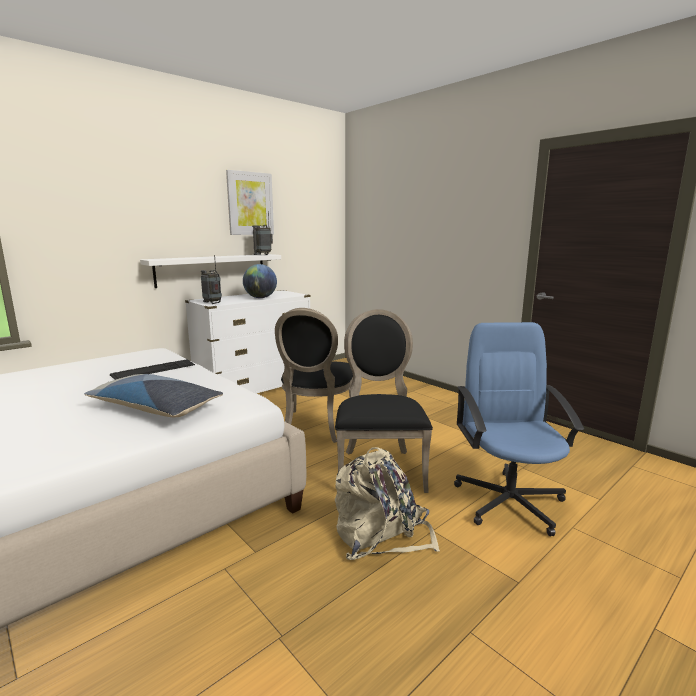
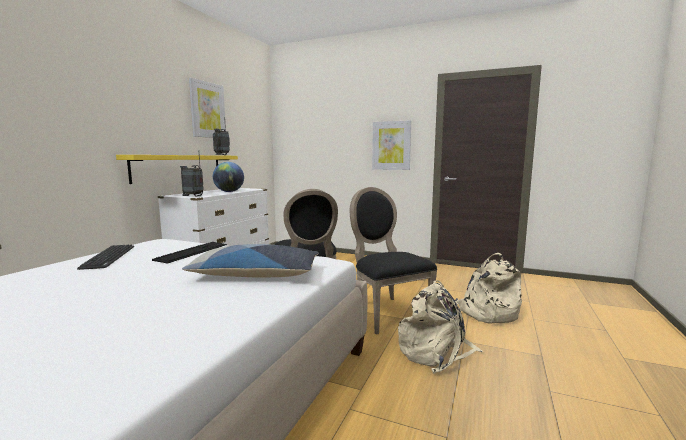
camera: 25 degrees left, 5 degrees down
white shelf [140,254,281,288] -> yellow shelf [116,155,238,184]
blue office chair [454,322,584,536] -> beige backpack [455,253,522,324]
none -> keyboard [77,244,134,270]
none -> picture [372,120,411,170]

